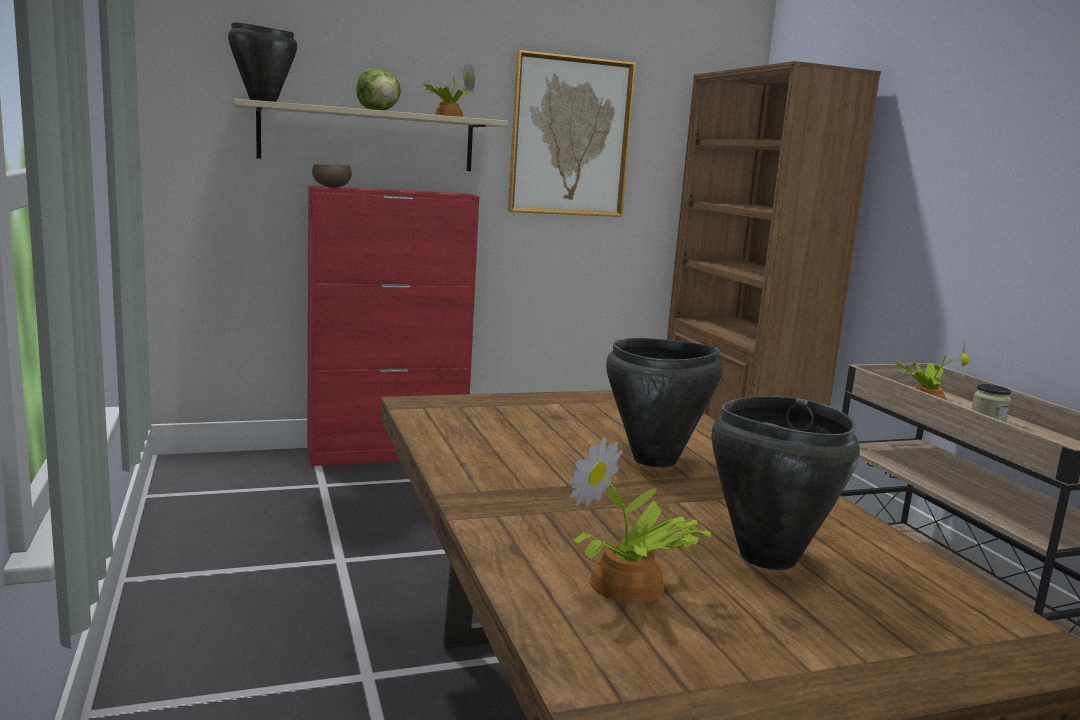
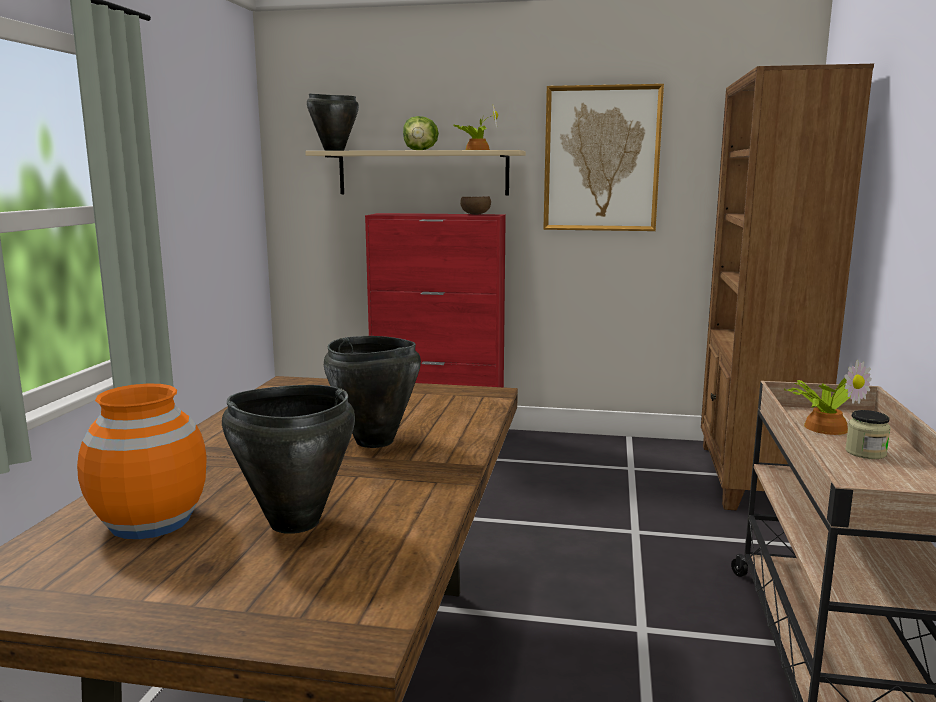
camera: 30 degrees right, 0 degrees up
brown bowl [312,164,352,188] -> brown bowl moved to [460,196,491,215]
potted plant [570,437,714,604] -> orange vase [77,384,207,539]

